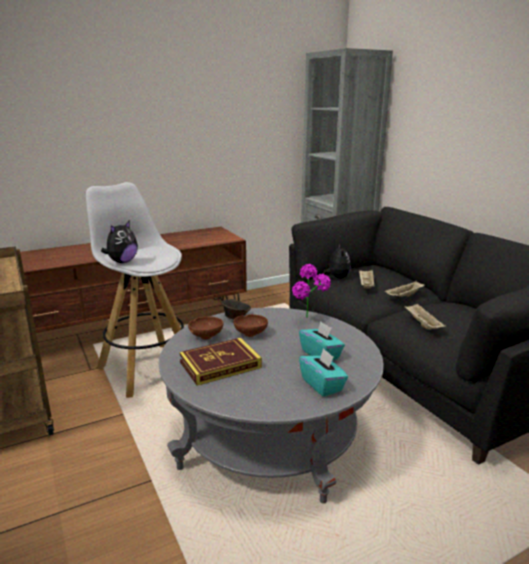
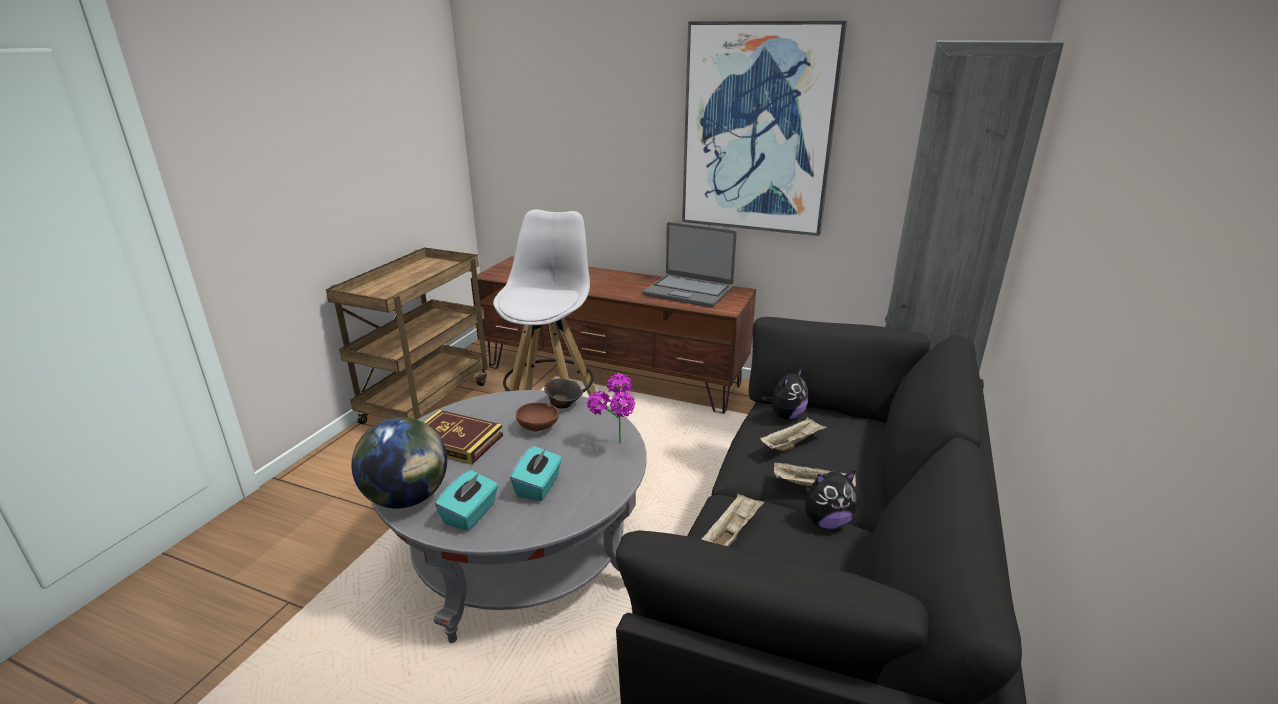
camera: 50 degrees right, 5 degrees up
plush toy [101,220,138,263] -> plush toy moved to [803,470,857,529]
brown bowl [188,317,223,340] -> none
none -> globe [351,417,447,509]
none -> laptop [643,222,737,307]
none -> picture [682,21,847,236]

